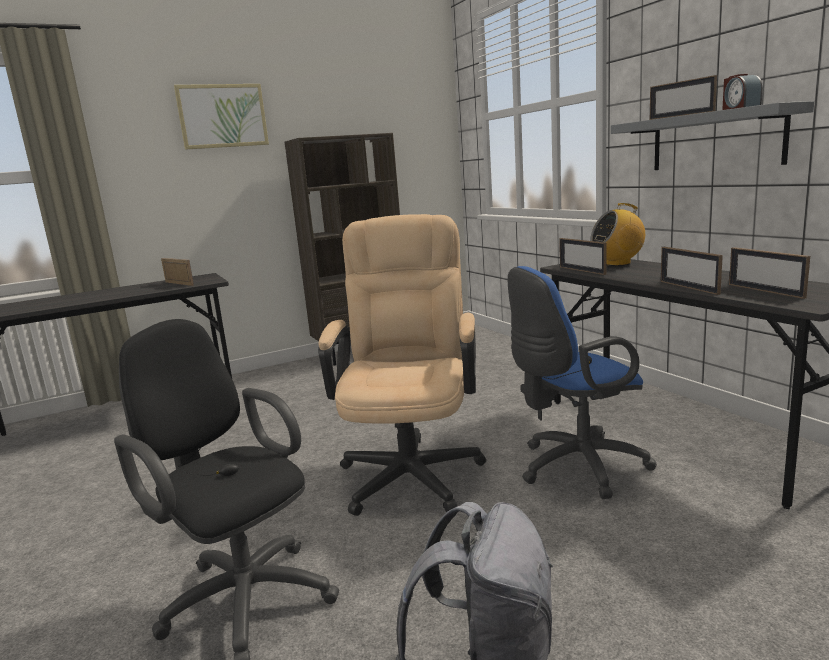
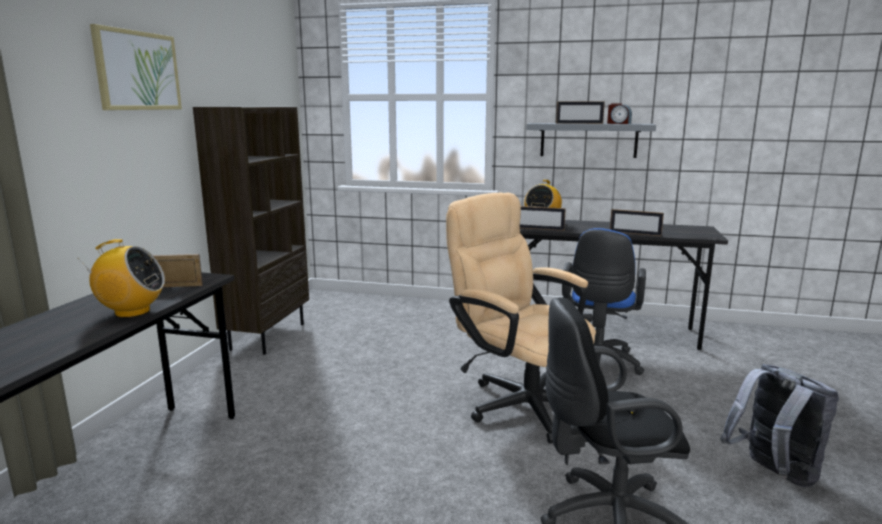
camera: 50 degrees left, 0 degrees up
picture frame [729,247,810,299] -> none
none -> radio [78,239,165,318]

